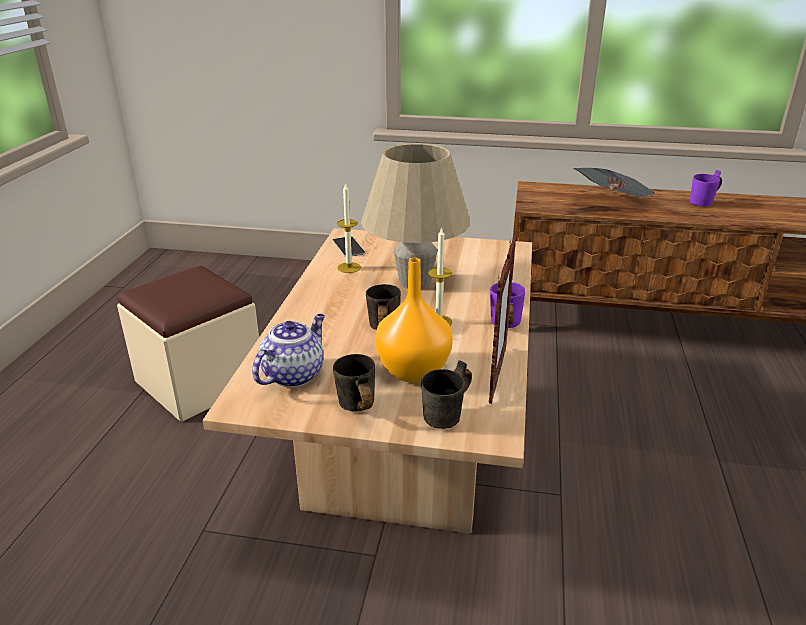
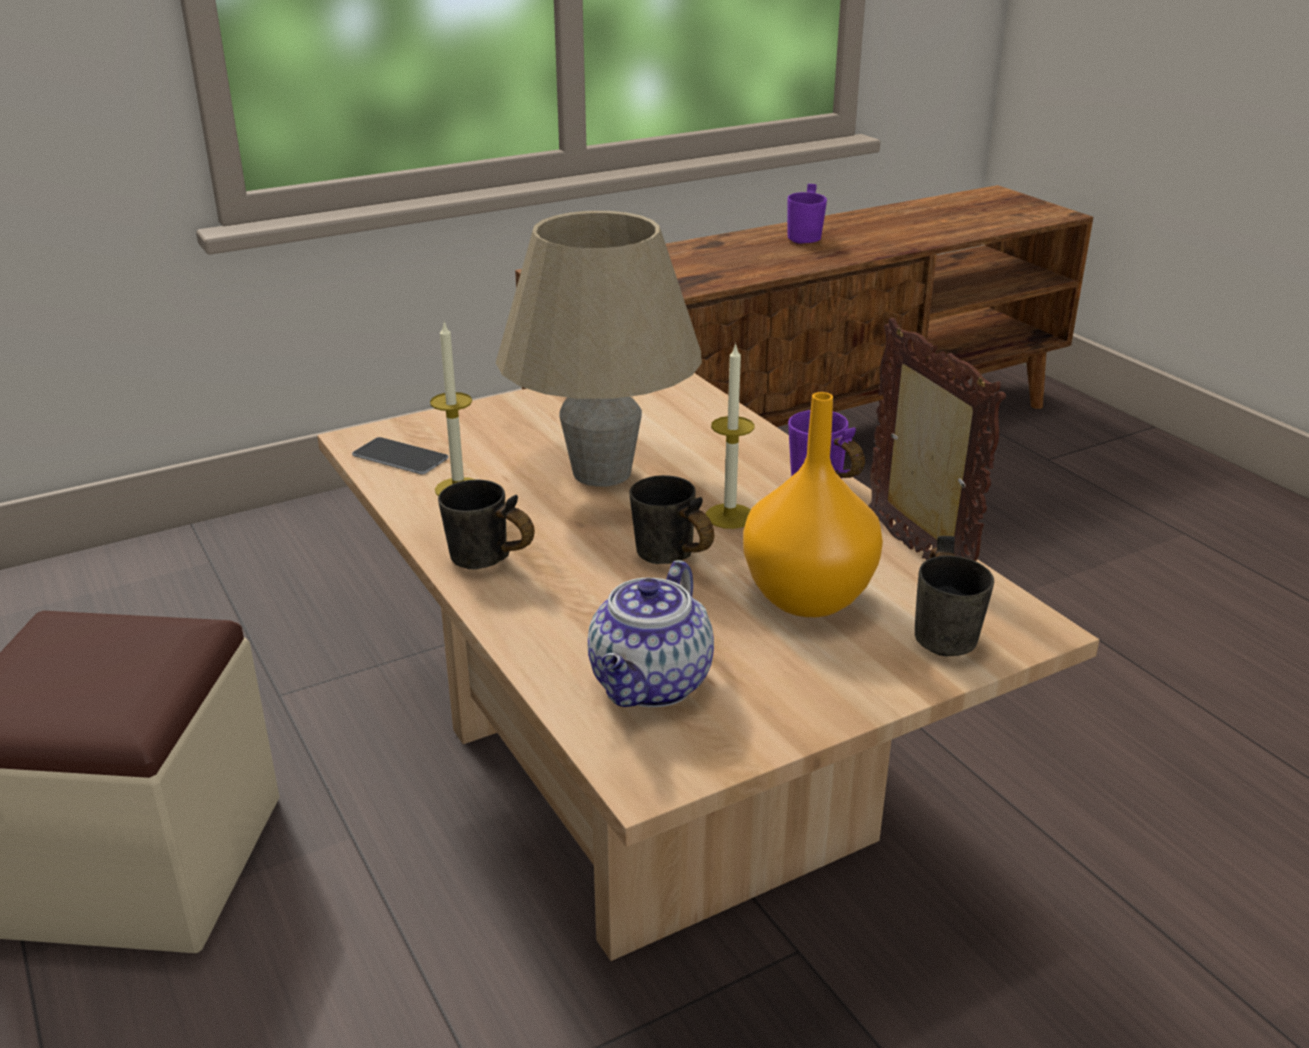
camera: 40 degrees left, 0 degrees up
teapot [252,314,325,387] -> teapot turned 150 degrees counterclockwise [588,560,714,707]
grey mug [333,354,375,411] -> grey mug moved to [438,480,535,569]
newspaper [573,168,655,197] -> none

